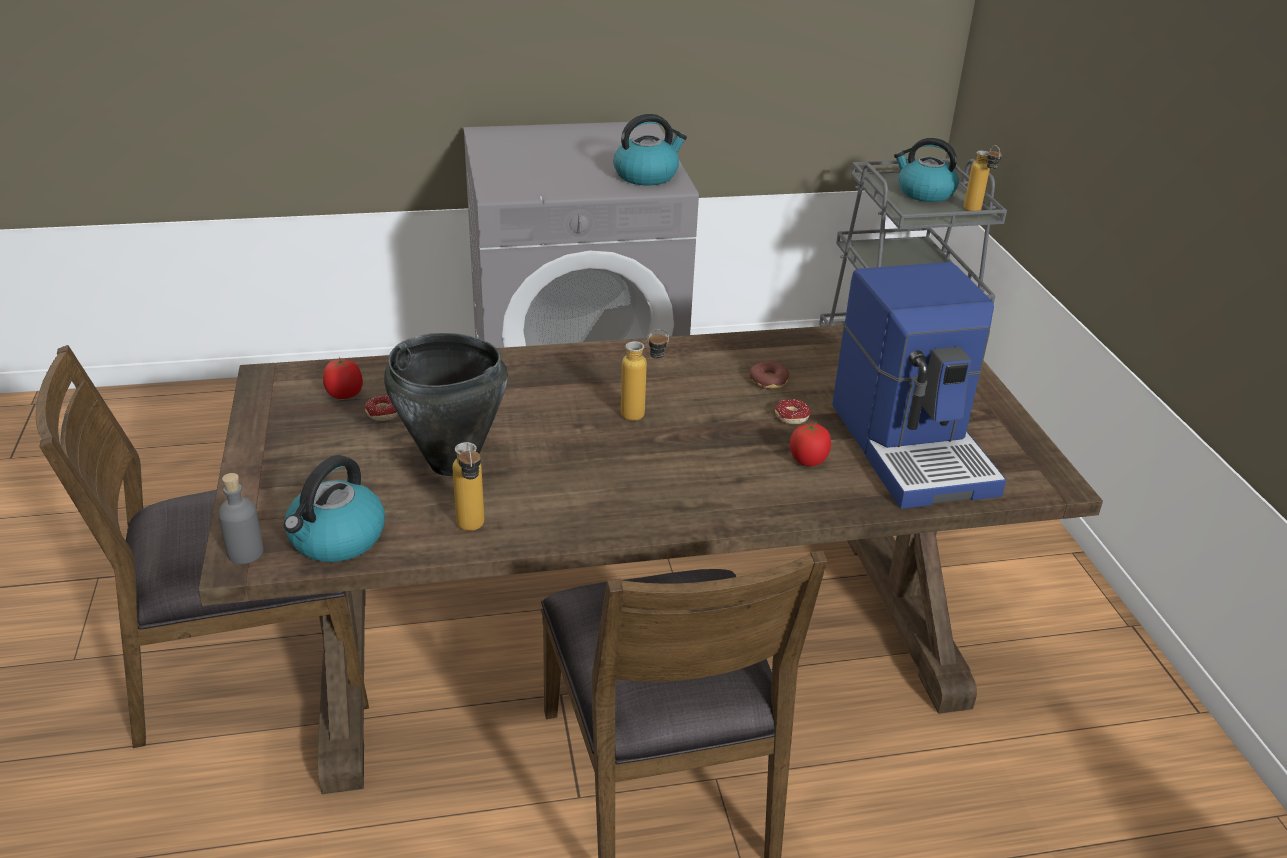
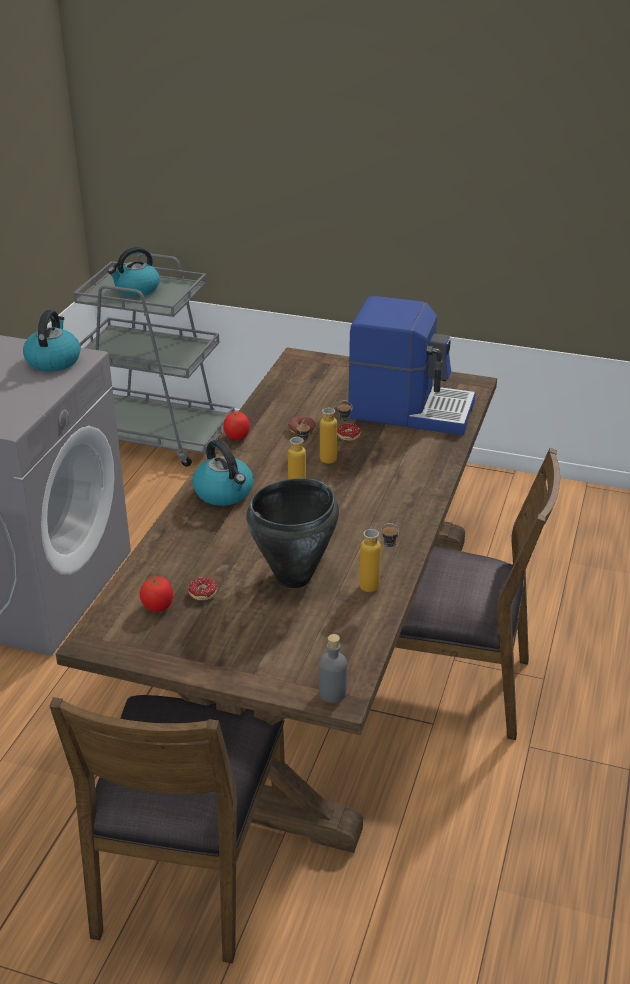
camera: 60 degrees left, 0 degrees up
kettle [284,455,385,562] -> kettle moved to [192,439,254,506]
tomato [790,422,831,466] -> tomato moved to [223,412,250,440]
bottle [964,145,1002,211] -> bottle moved to [320,400,352,464]

